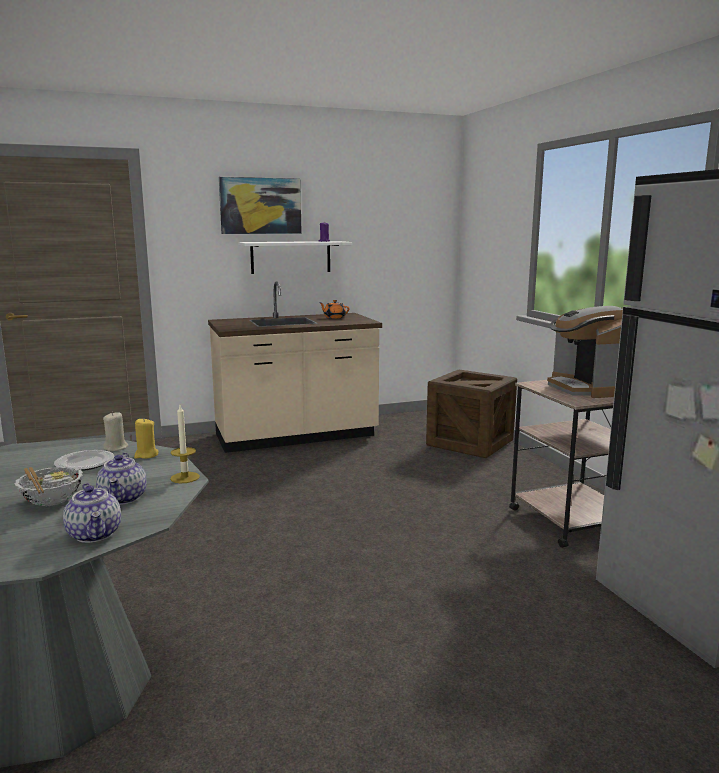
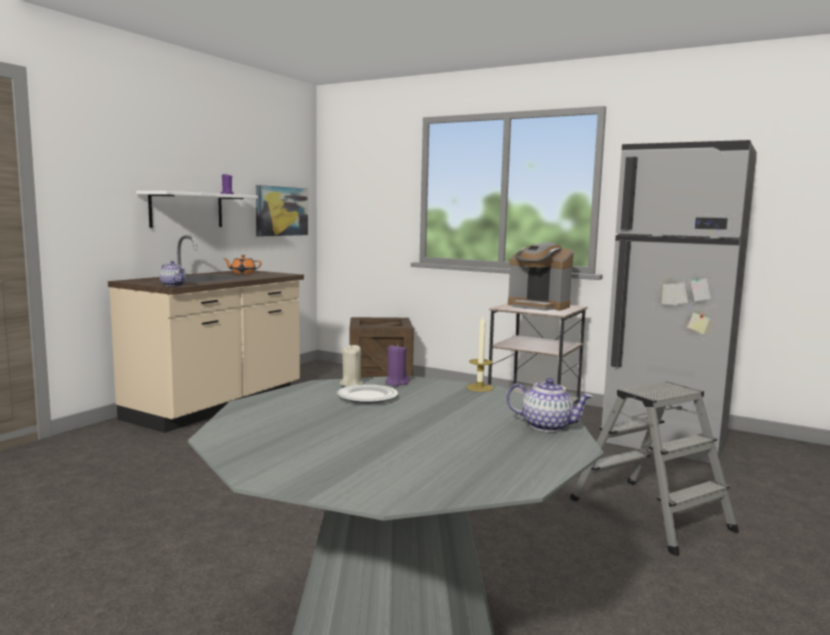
camera: 40 degrees left, 5 degrees down
bowl [14,467,83,506] -> none
teapot [96,453,147,505] -> teapot moved to [159,261,186,286]
yellow candle [134,418,159,459] -> purple candle [386,343,409,386]
picture [219,177,302,234] -> picture moved to [255,185,308,236]
none -> grey step ladder [570,381,739,556]

